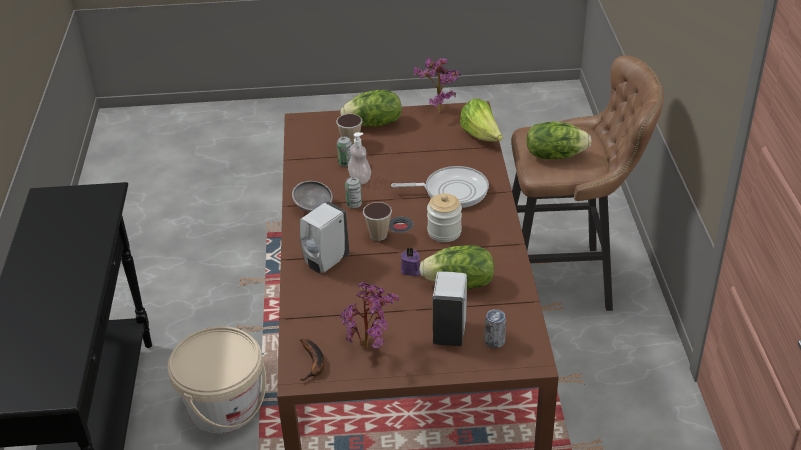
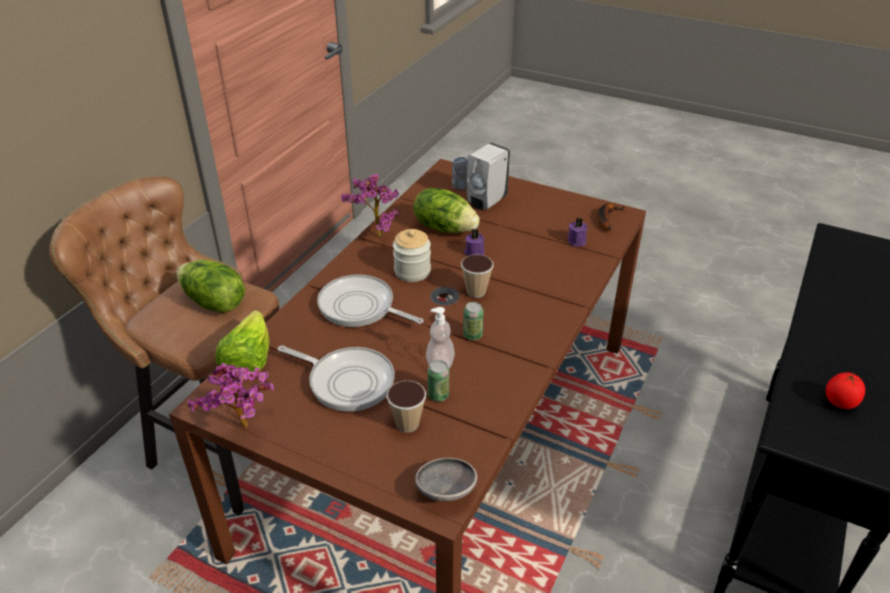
camera: 150 degrees left, 0 degrees up
beige bucket [167,326,266,433] -> none
grey bowl [292,181,333,212] -> grey bowl moved to [415,458,477,501]
white soap dispenser [300,201,349,273] -> none
potted plant [339,282,399,348] -> potted plant moved to [341,174,399,238]
lettuce [340,90,402,127] -> none
none -> frying pan [278,345,395,412]
none -> purple candle [568,218,587,247]
none -> tomato [826,372,865,409]

